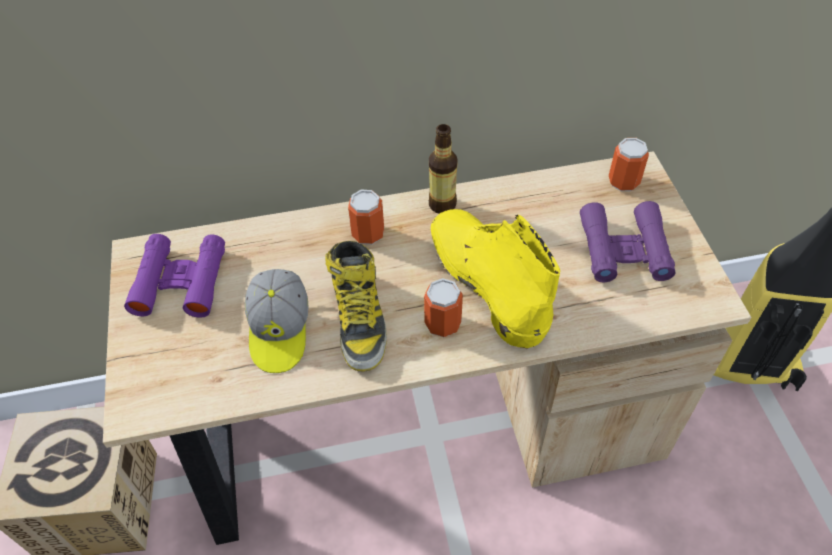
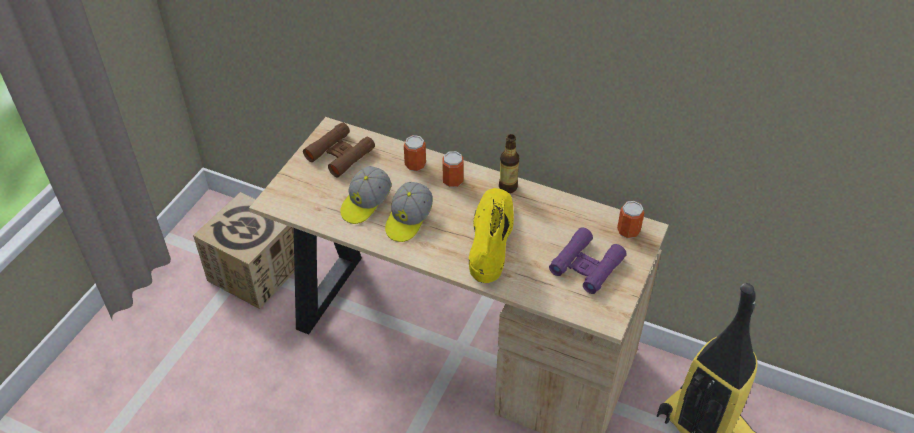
camera: 35 degrees right, 5 degrees down
purple binoculars [124,234,225,318] -> brown binoculars [303,122,375,177]
boot [326,241,387,371] -> cap [385,182,433,242]
can [424,278,463,337] -> can moved to [404,135,426,171]

